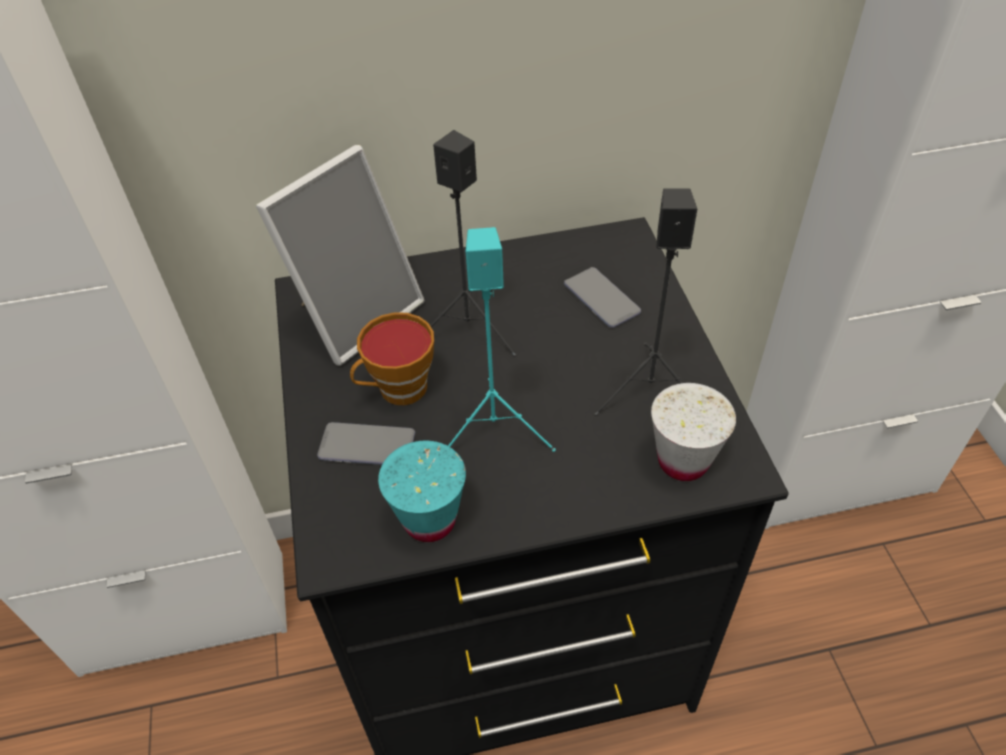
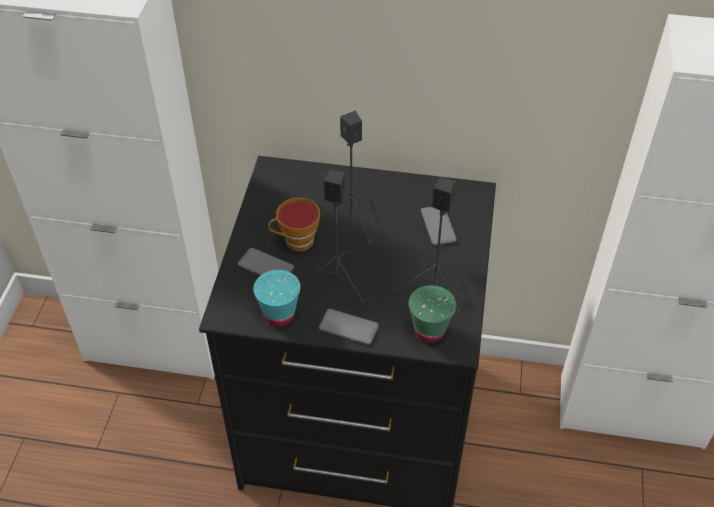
camera: 20 degrees right, 0 degrees up
picture frame [256,145,425,366] -> none
turquoise speaker [448,227,556,452] -> black speaker [300,169,364,303]
white cup [651,383,736,481] -> green cup [408,285,456,343]
none -> phone [319,309,379,345]

